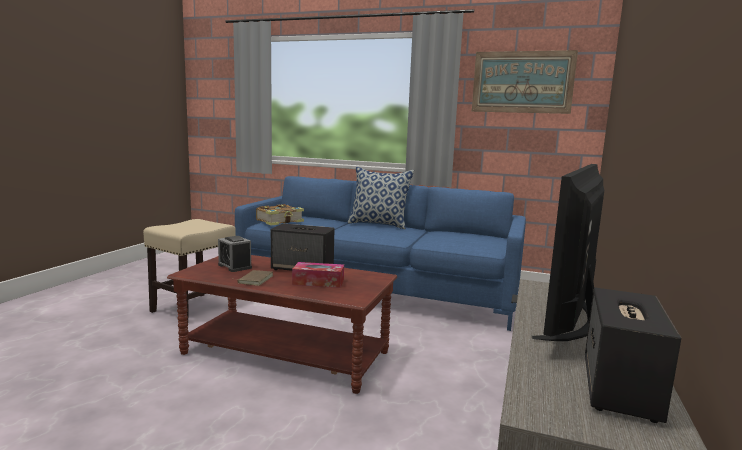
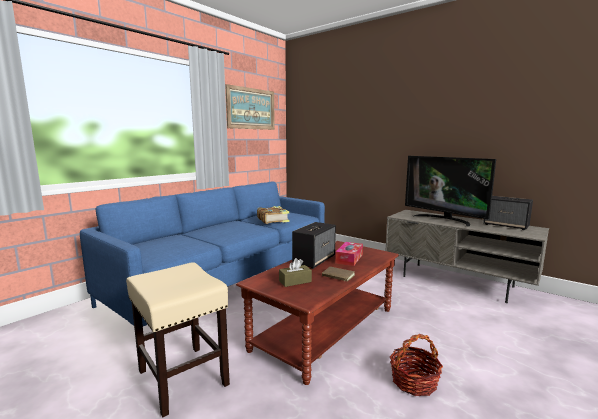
camera: 70 degrees left, 0 degrees up
alarm clock [218,236,252,272] -> brown tissue box [279,258,312,287]
book [256,204,304,226] -> book moved to [257,206,289,224]
pillow [348,167,414,229] -> none
none -> basket [390,334,443,396]

